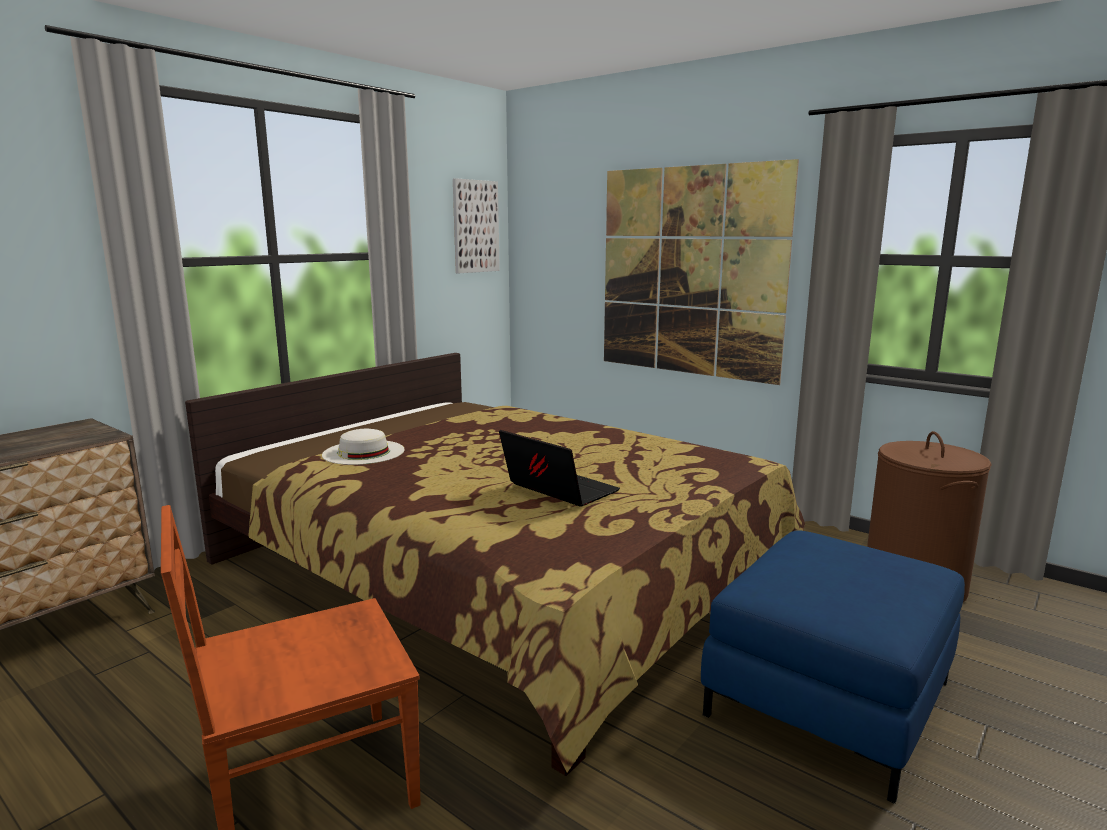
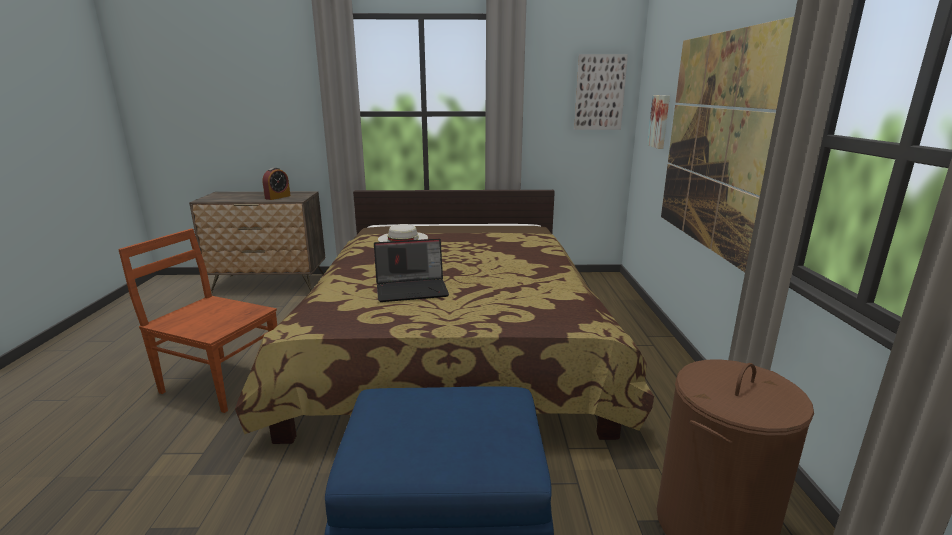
camera: 50 degrees right, 5 degrees up
laptop [499,430,620,507] -> laptop turned 75 degrees clockwise [374,239,449,302]
none -> alarm clock [262,168,291,200]
none -> picture [647,95,670,149]

